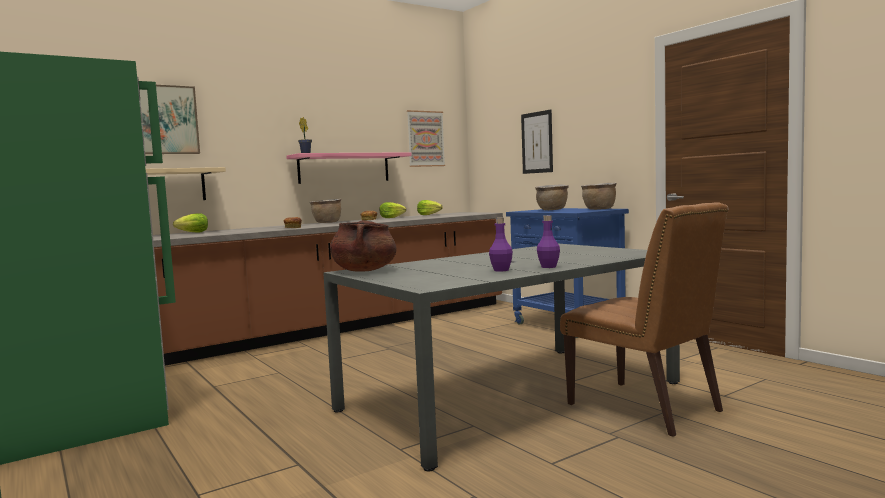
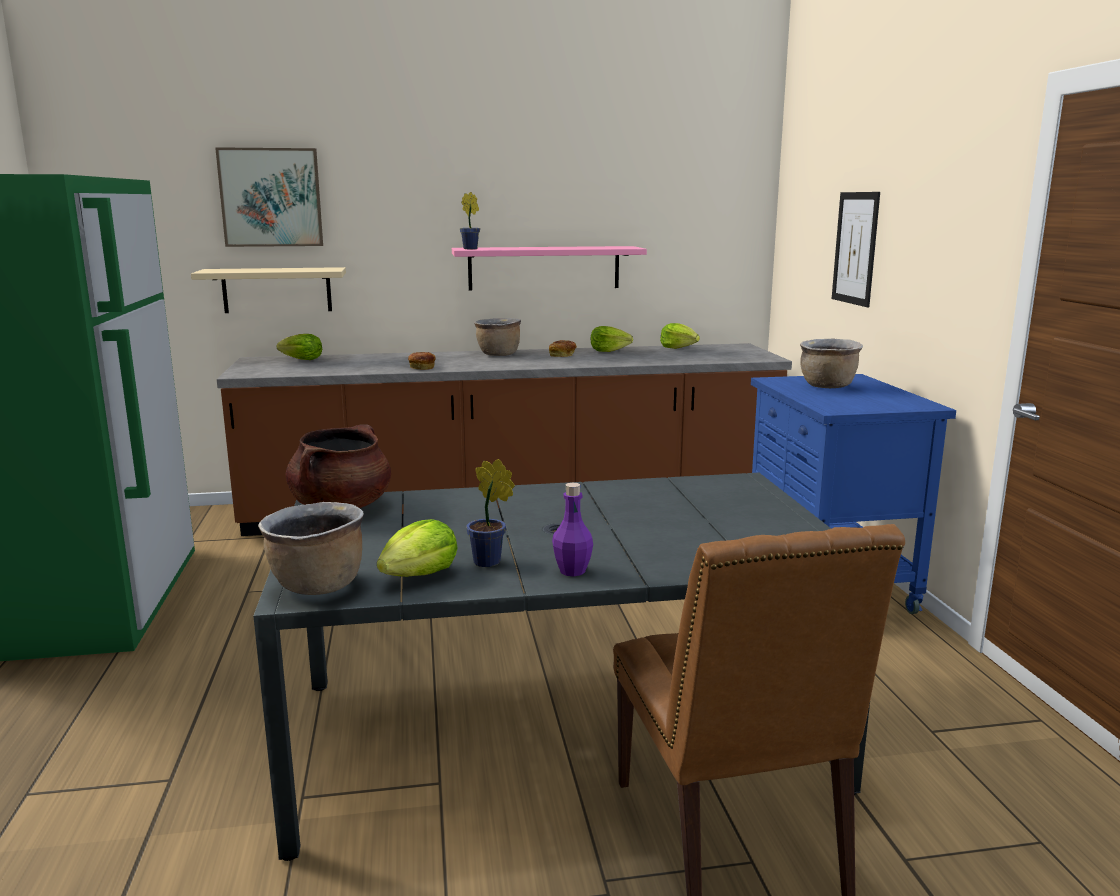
camera: 25 degrees right, 10 degrees up
picture [407,110,445,167] -> none
purple bottle [489,218,513,272] -> potted plant [466,459,515,567]
brown cooking pot [581,182,616,210] -> brown cooking pot moved to [258,502,364,595]
none -> lettuce [377,519,457,577]

